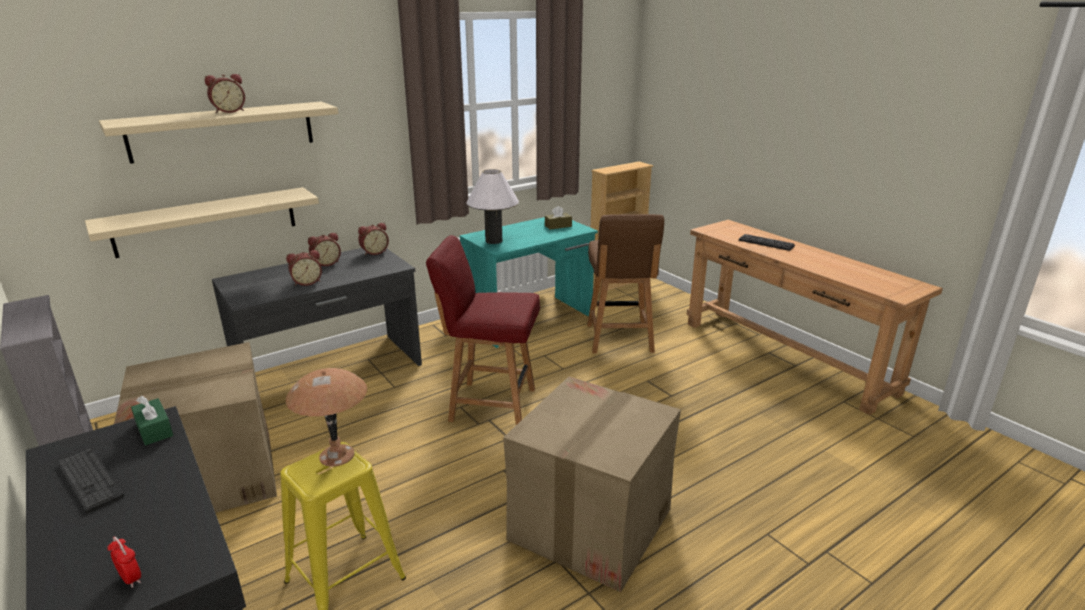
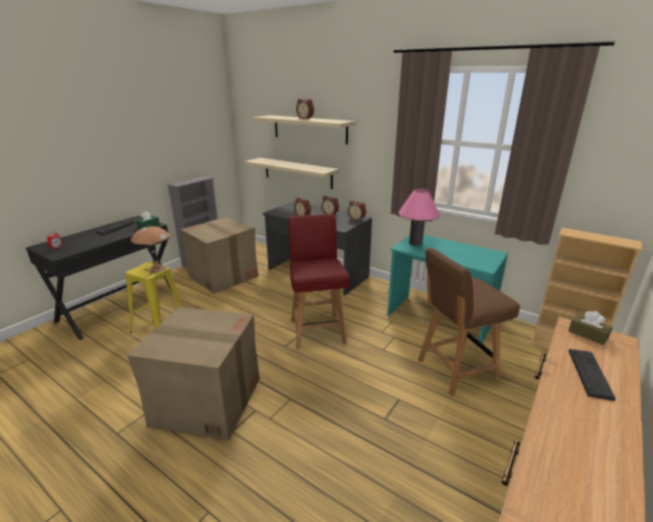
camera: 70 degrees right, 0 degrees up
white table lamp [466,169,519,244] -> pink table lamp [398,189,440,246]
brown tissue box [545,206,572,230] -> brown tissue box moved to [568,311,613,345]

